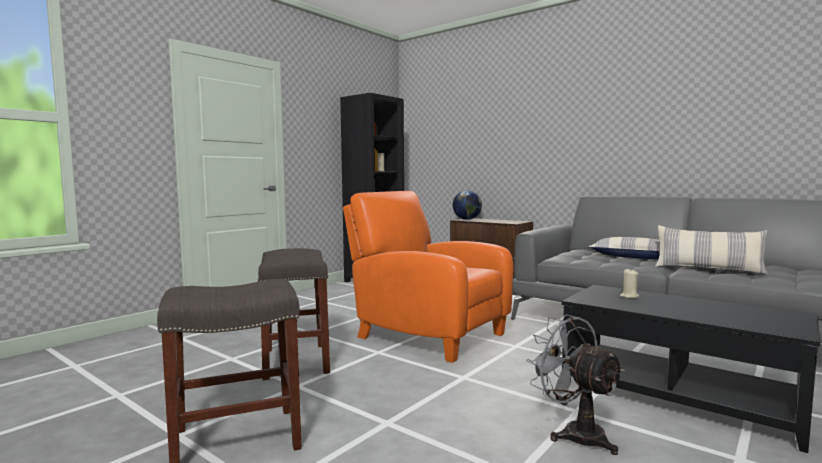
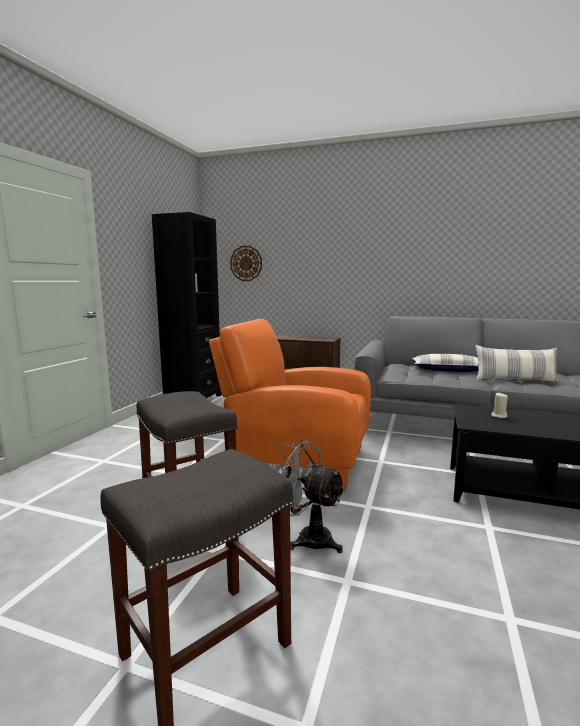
camera: 20 degrees left, 5 degrees up
globe [453,190,482,220] -> none
grey fan [526,314,625,455] -> grey fan moved to [271,438,346,553]
none -> wall clock [230,246,262,281]

